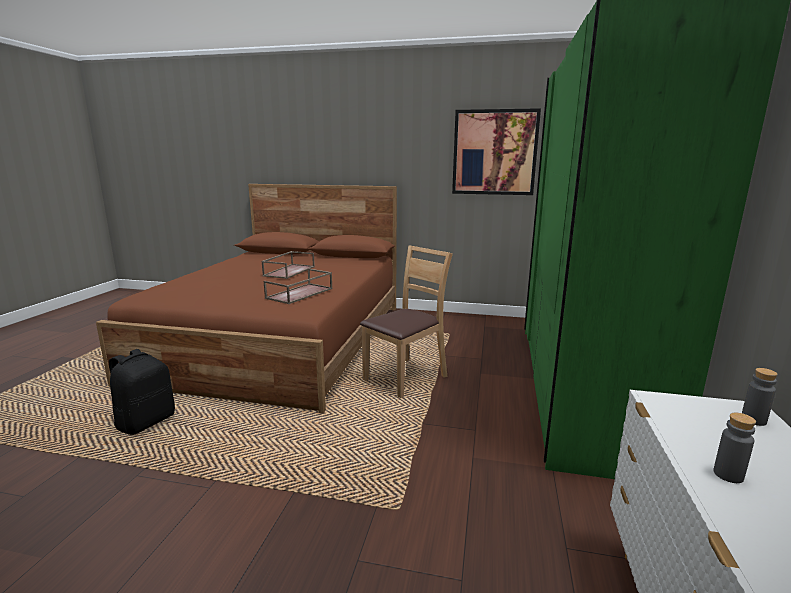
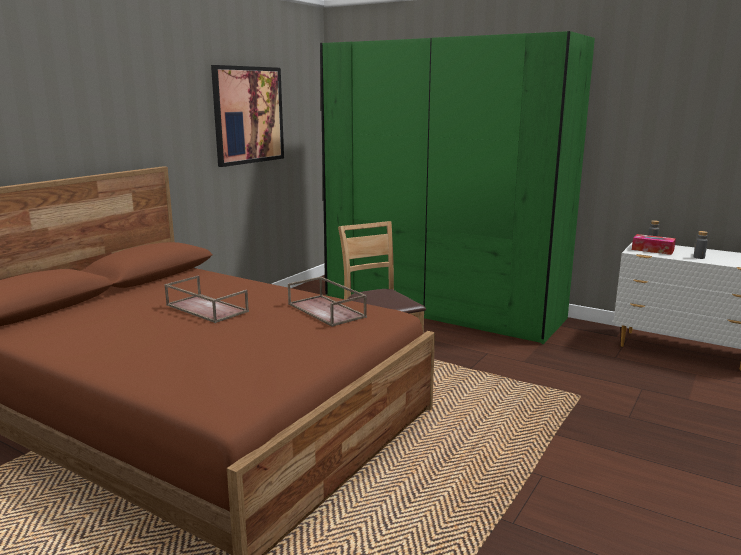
camera: 70 degrees left, 0 degrees up
black backpack [109,349,175,435] -> none
none -> tissue box [632,234,676,255]

